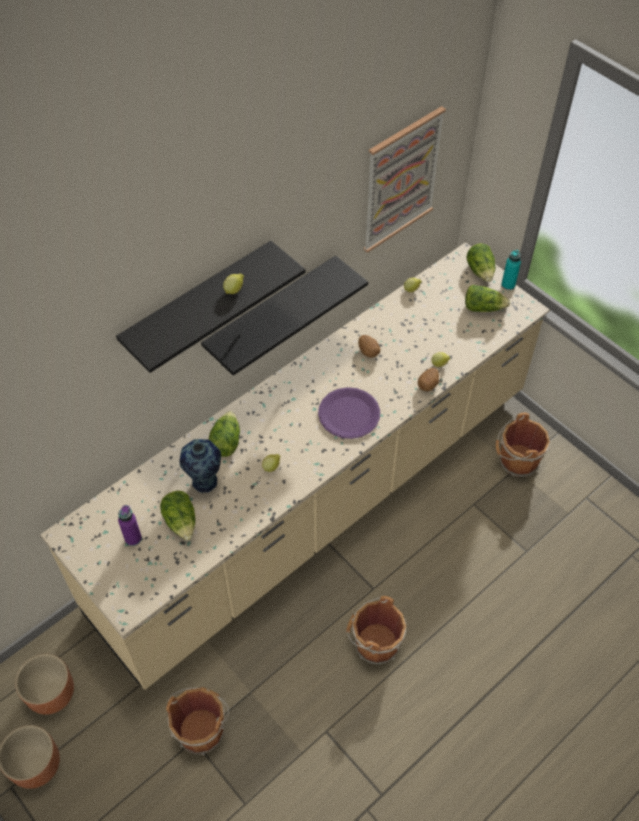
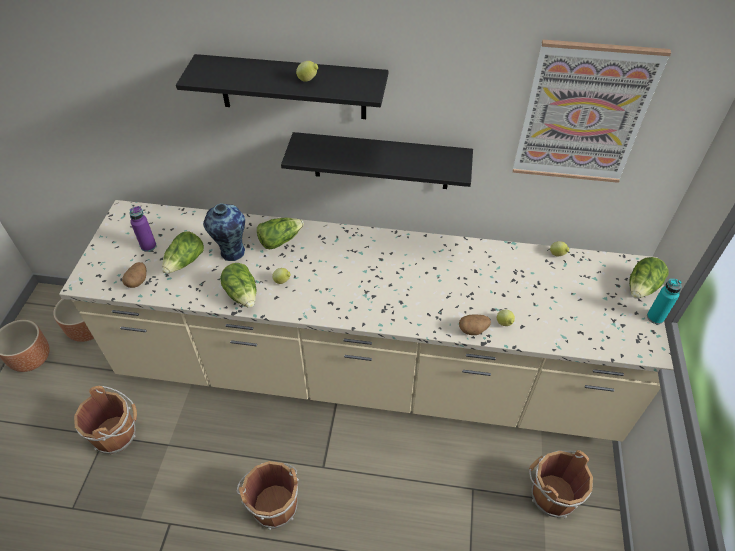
camera: 50 degrees right, 5 degrees down
purple plate [318,387,380,439] -> none
potato [358,335,380,358] -> potato moved to [122,262,146,288]
lettuce [465,285,511,312] -> lettuce moved to [220,263,256,308]

